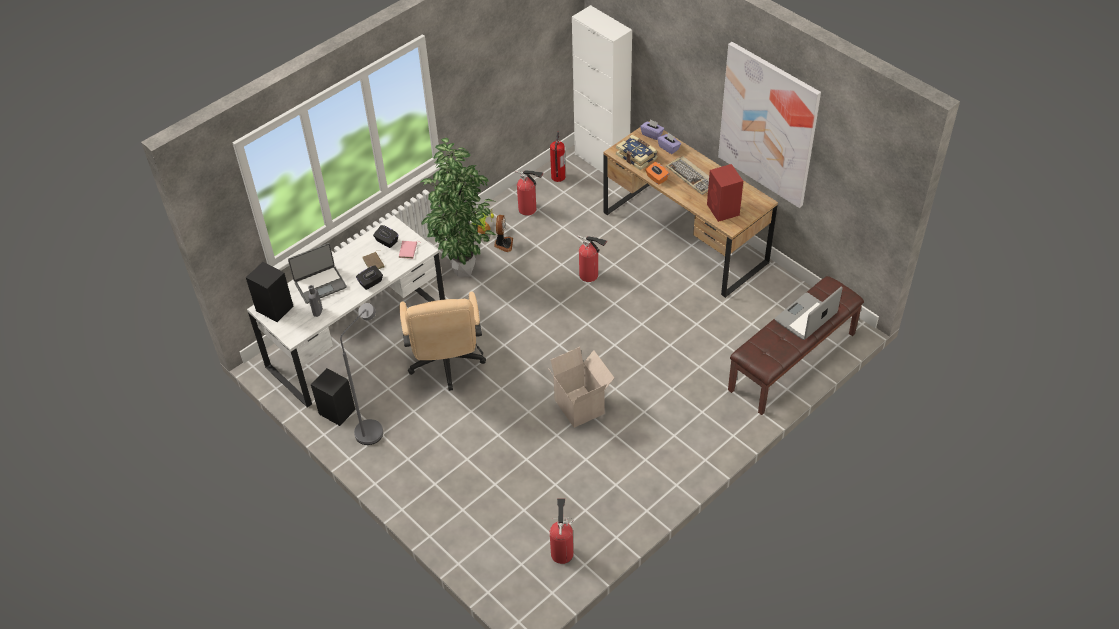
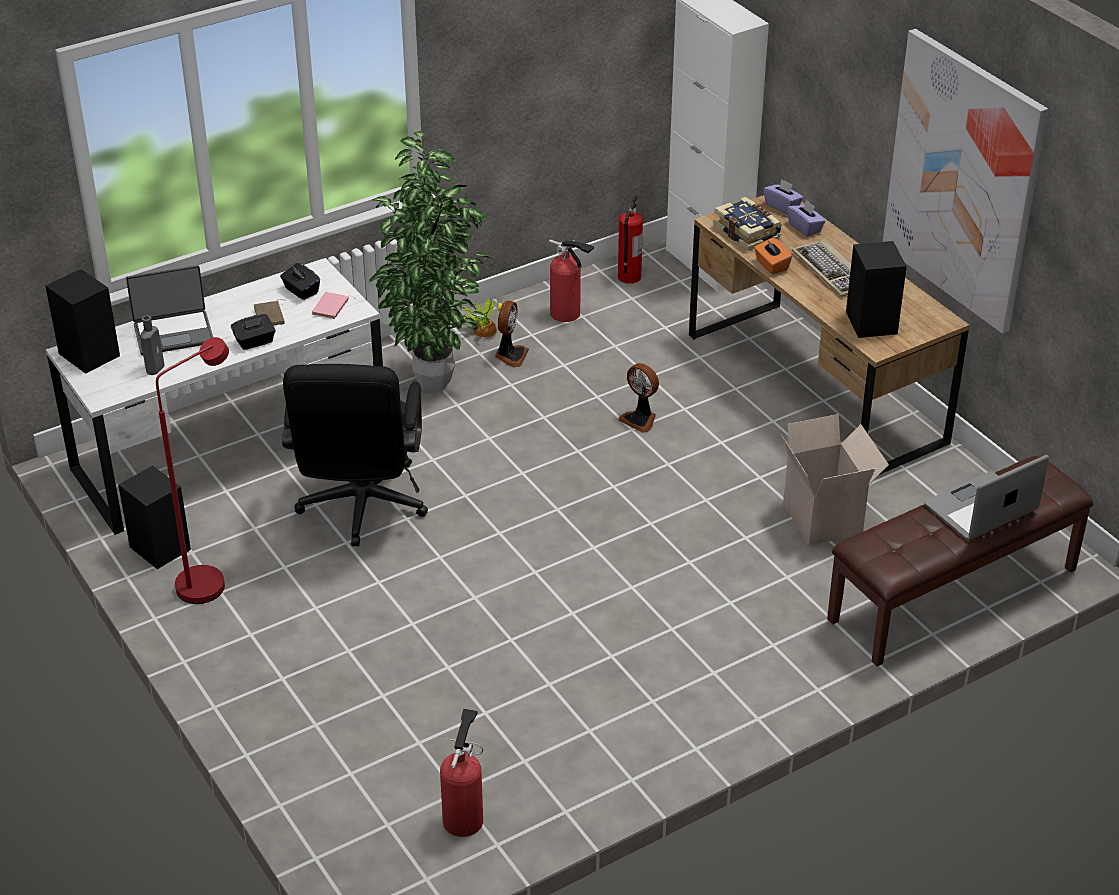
camera: 10 degrees right, 10 degrees down
grey floor lamp [340,303,383,445] -> red floor lamp [156,337,229,604]
beige office chair [400,291,486,391] -> black office chair [282,364,428,546]
cardboard box [548,347,614,428] -> cardboard box moved to [781,414,889,545]
fire extinguisher [577,235,607,282] -> fan [618,363,659,433]
red speaker [707,164,743,222] -> black speaker [846,241,907,338]

